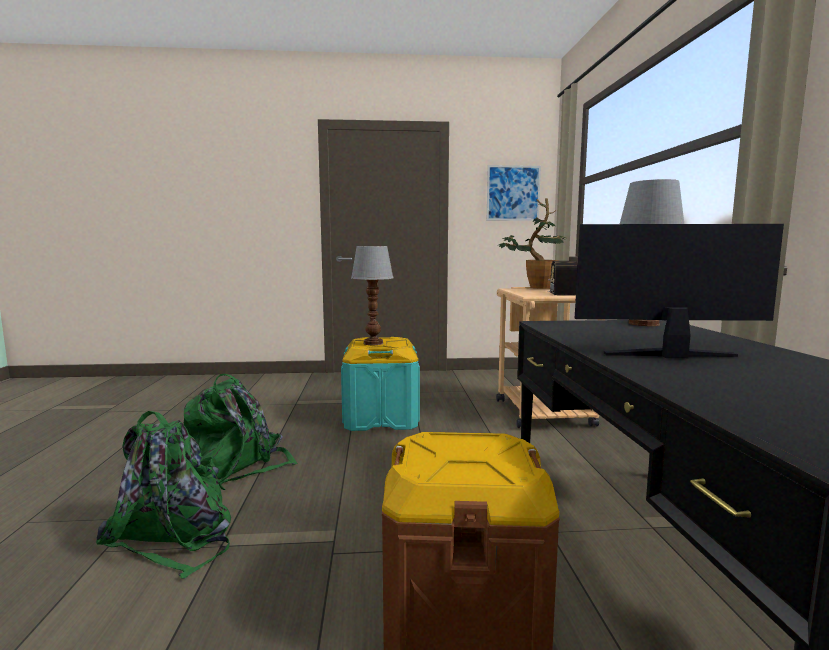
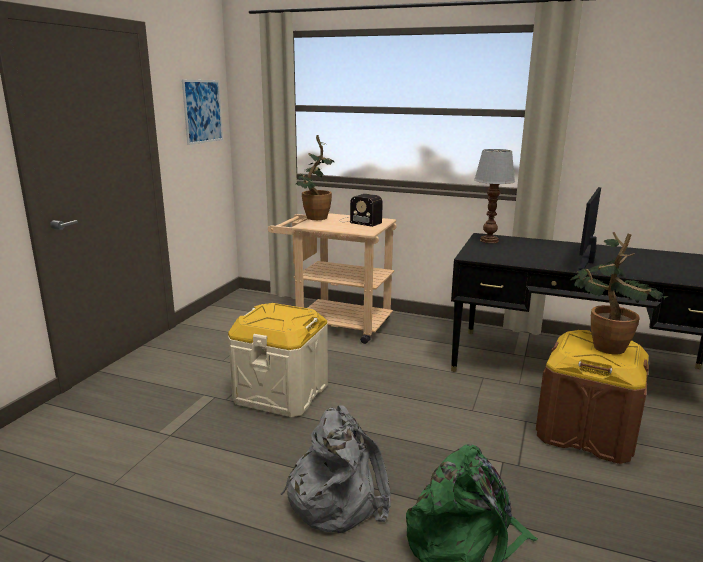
camera: 65 degrees left, 10 degrees up
green backpack [184,374,298,484] -> grey backpack [281,405,391,533]
turquoise storage box [341,337,420,431] -> beige storage box [228,303,328,417]
table lamp [351,246,394,345] -> none
none -> potted plant [570,232,668,354]

